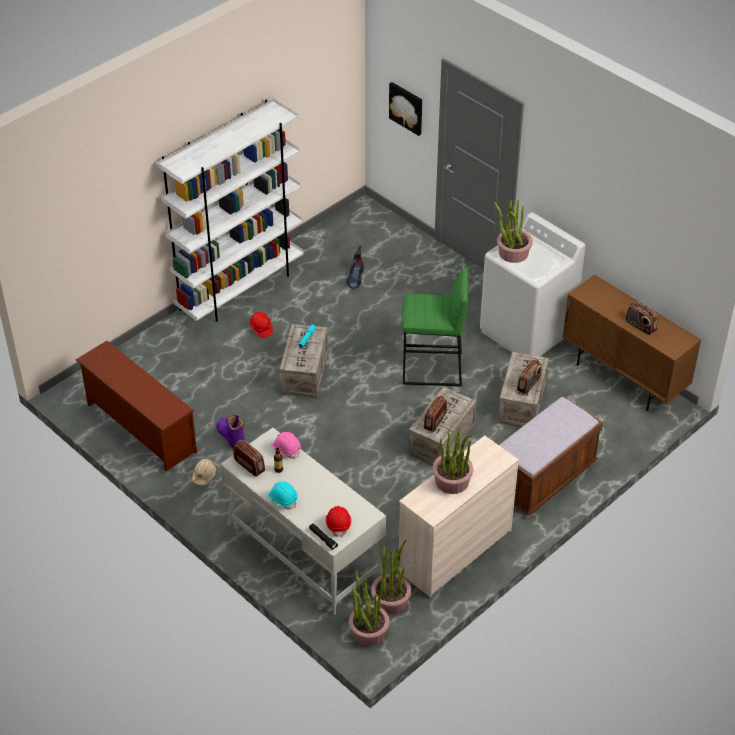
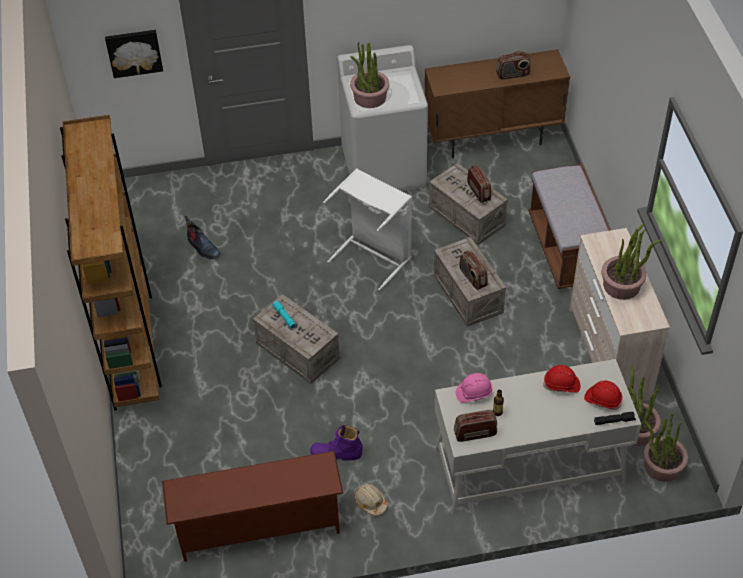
camera: 55 degrees left, 5 degrees up
white bookcase [157,98,304,322] -> brown bookcase [60,115,162,411]
red hard hat [249,312,273,338] -> red hard hat moved to [543,365,580,393]
turquoise hard hat [268,482,298,510] -> none
green stool [402,268,468,386] -> white laundry basket [323,168,412,290]

